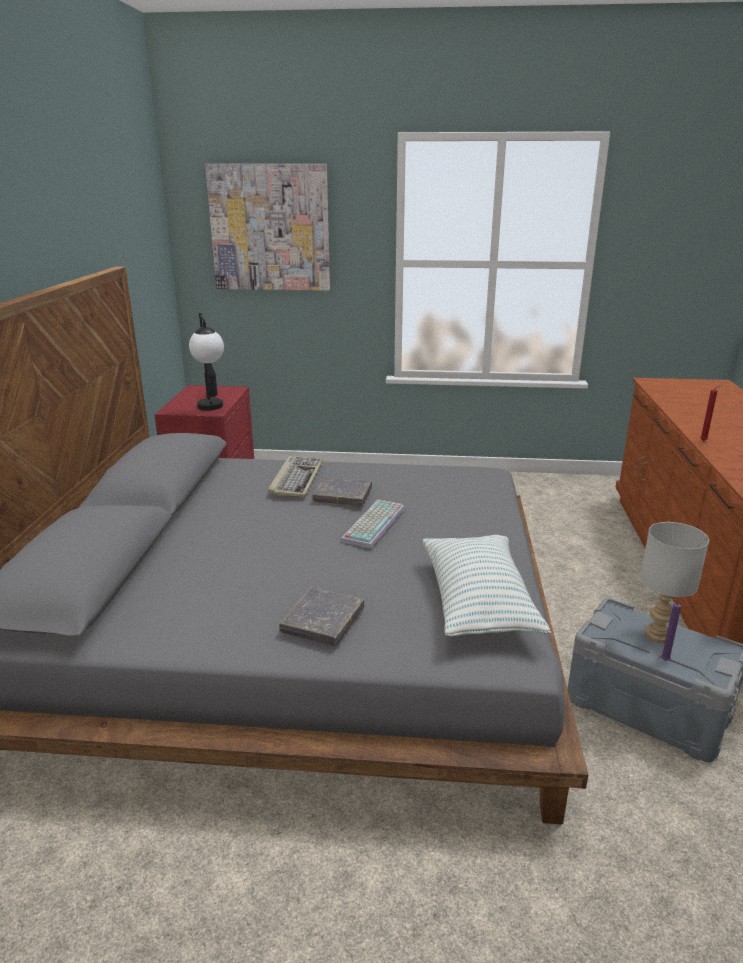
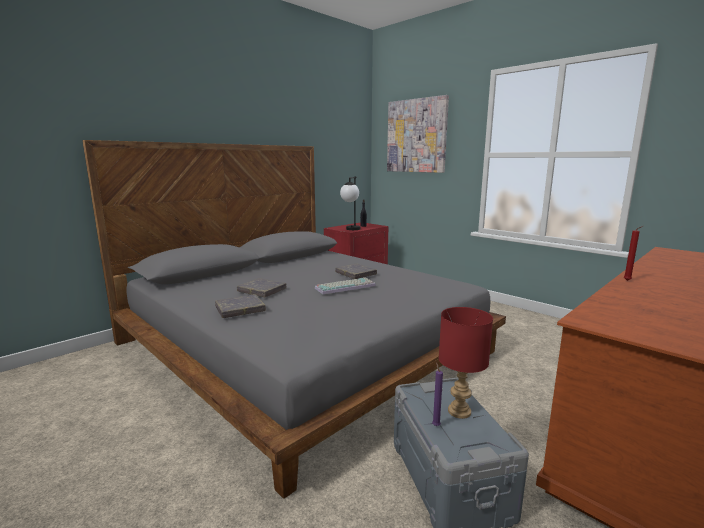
camera: 40 degrees right, 10 degrees down
keyboard [268,456,323,497] -> none
pillow [422,535,551,636] -> none
grey table lamp [640,522,709,643] -> red table lamp [439,307,493,419]
none -> grey book [237,278,287,297]

